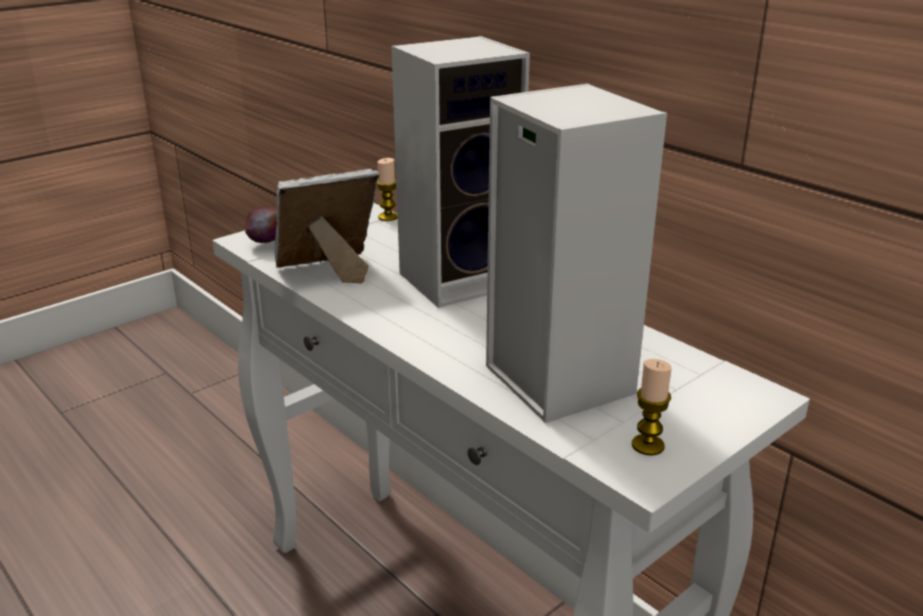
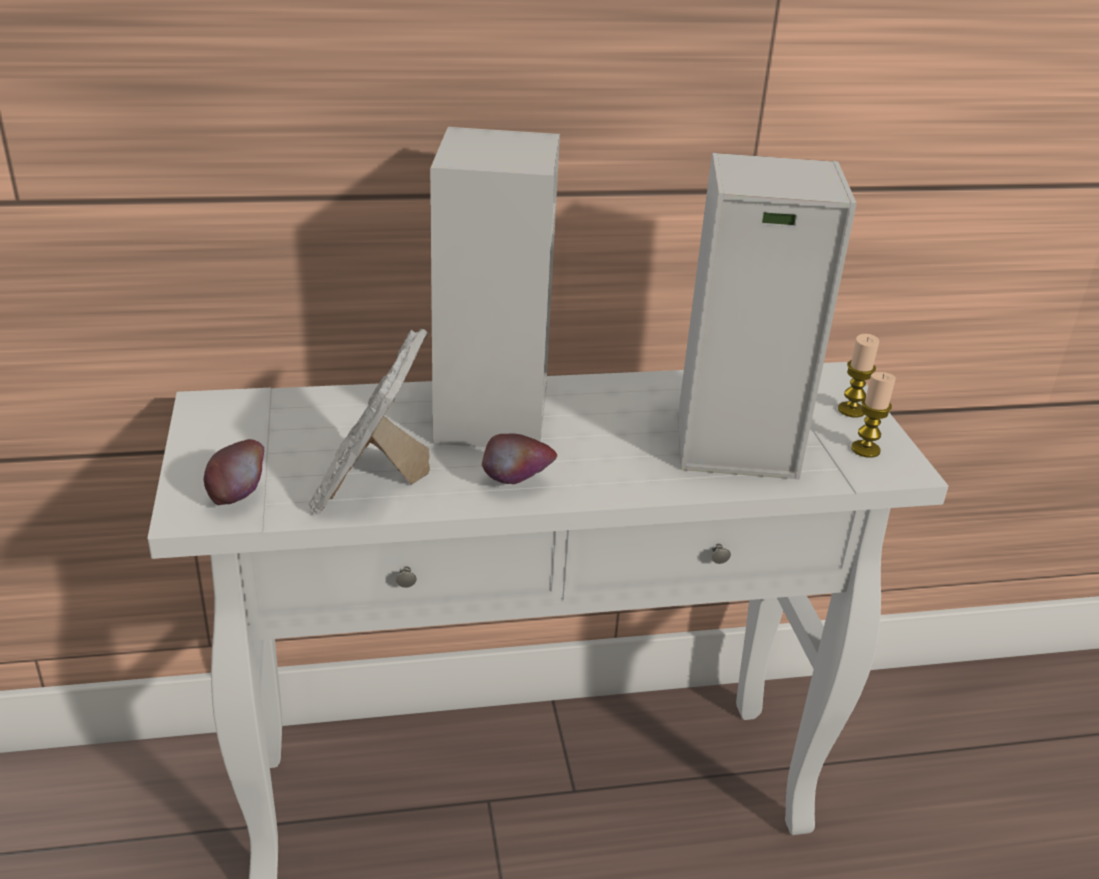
camera: 60 degrees left, 5 degrees up
candle [377,158,398,221] -> candle moved to [838,334,879,417]
none -> apple [482,434,557,484]

